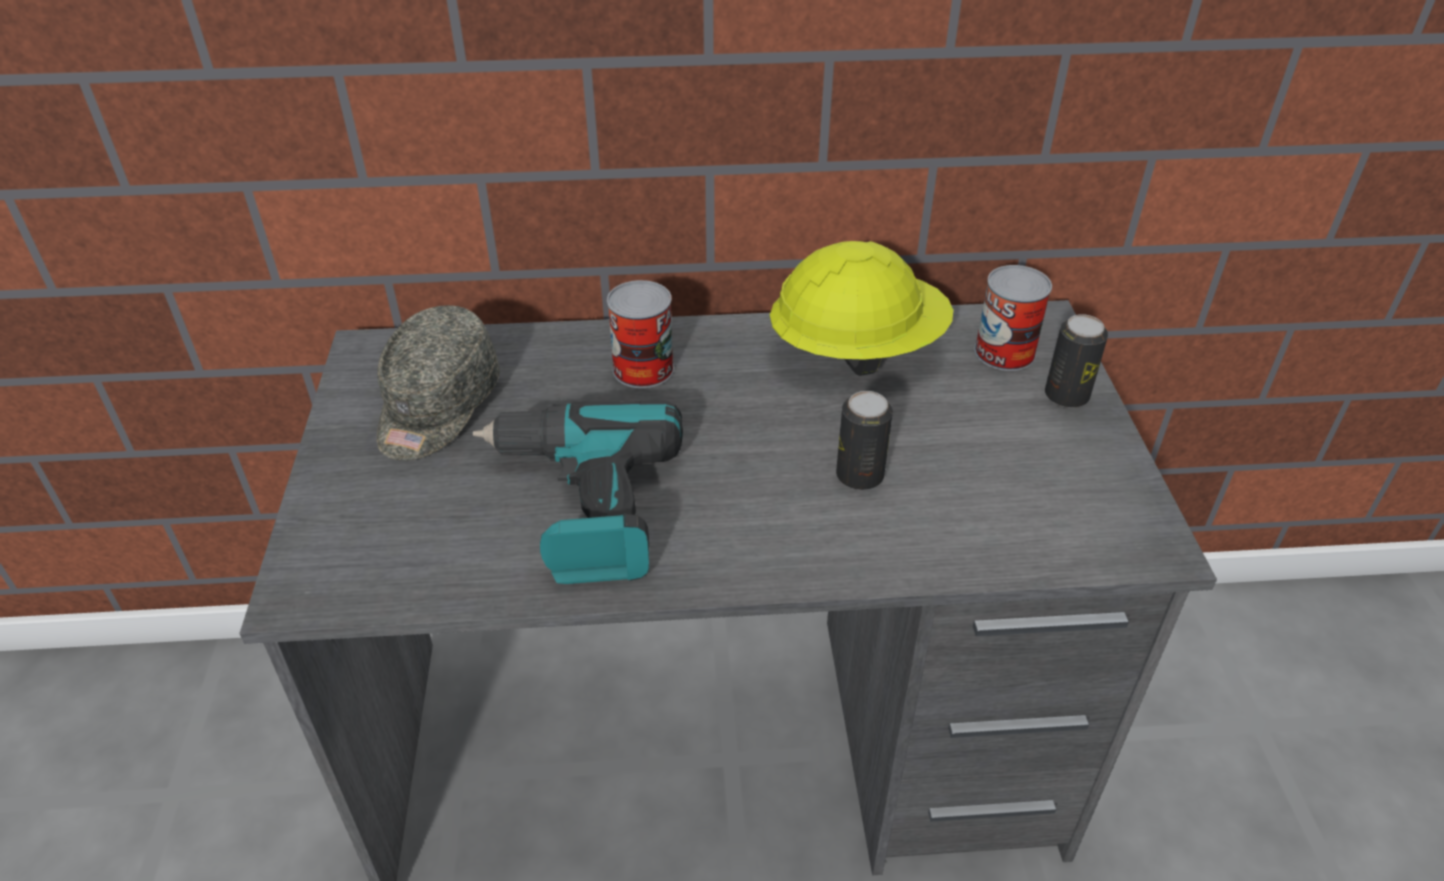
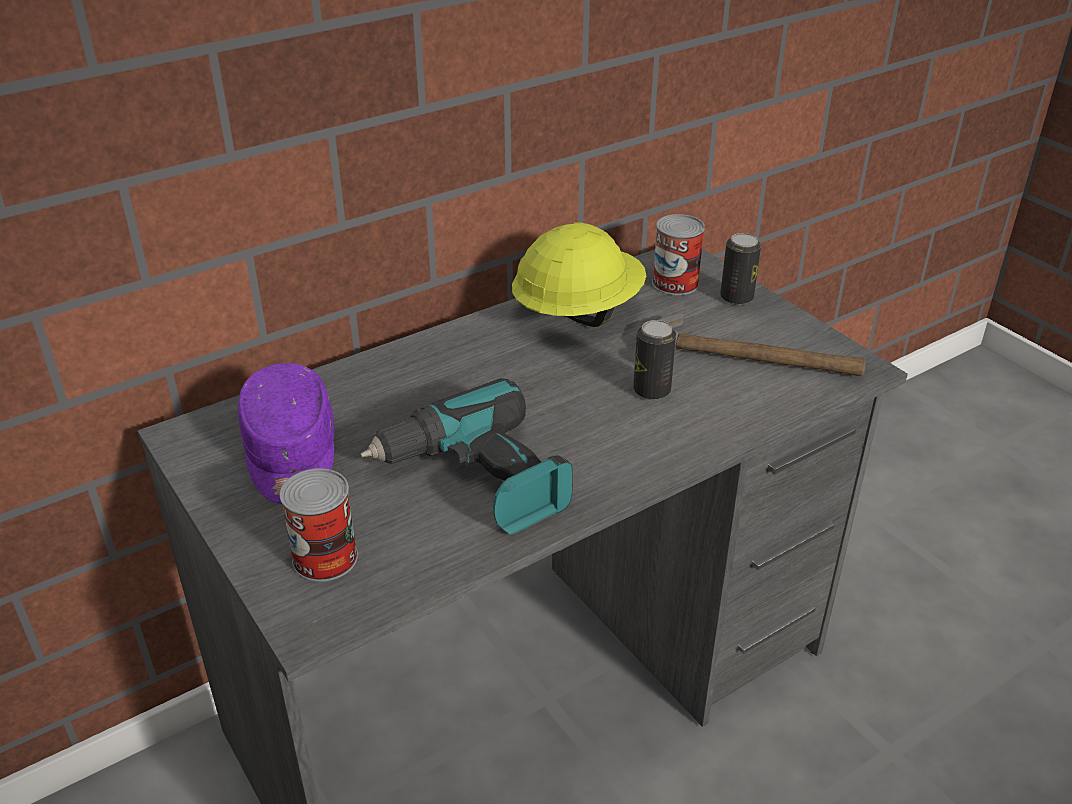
camera: 30 degrees left, 5 degrees down
grey cap [377,305,500,461] -> purple cap [238,363,335,504]
can [607,280,674,388] -> can moved to [280,468,358,582]
none -> hammer [658,313,865,376]

